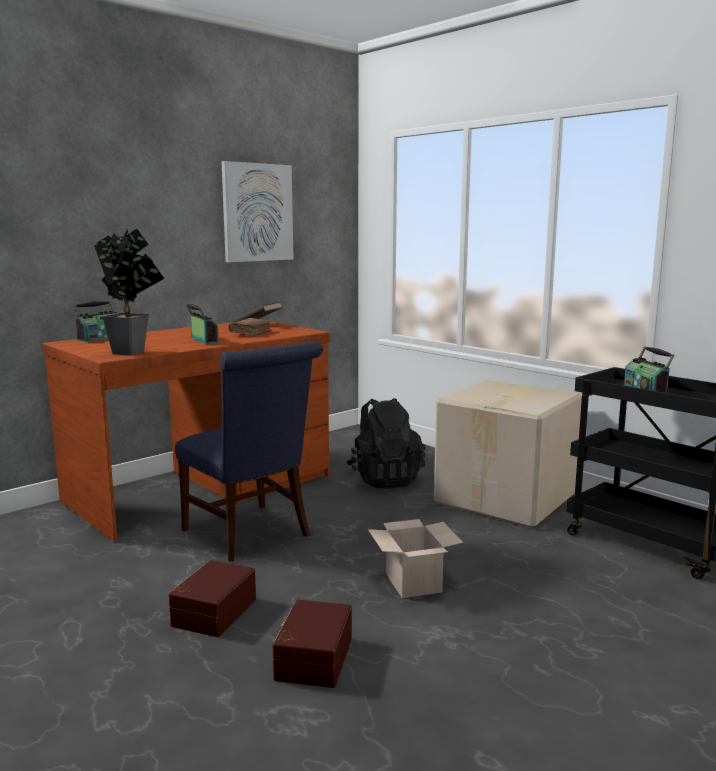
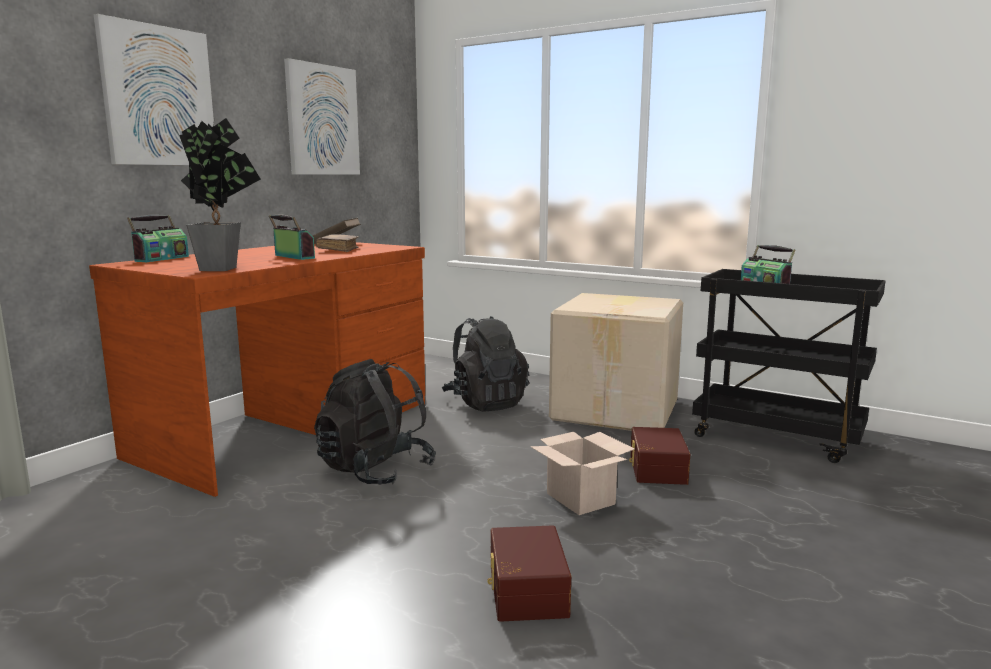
camera: 15 degrees left, 0 degrees up
brown storage box [169,560,256,637] -> brown storage box moved to [629,427,690,485]
blue chair [175,341,323,562] -> black backpack [314,359,436,485]
none -> picture [94,14,214,165]

